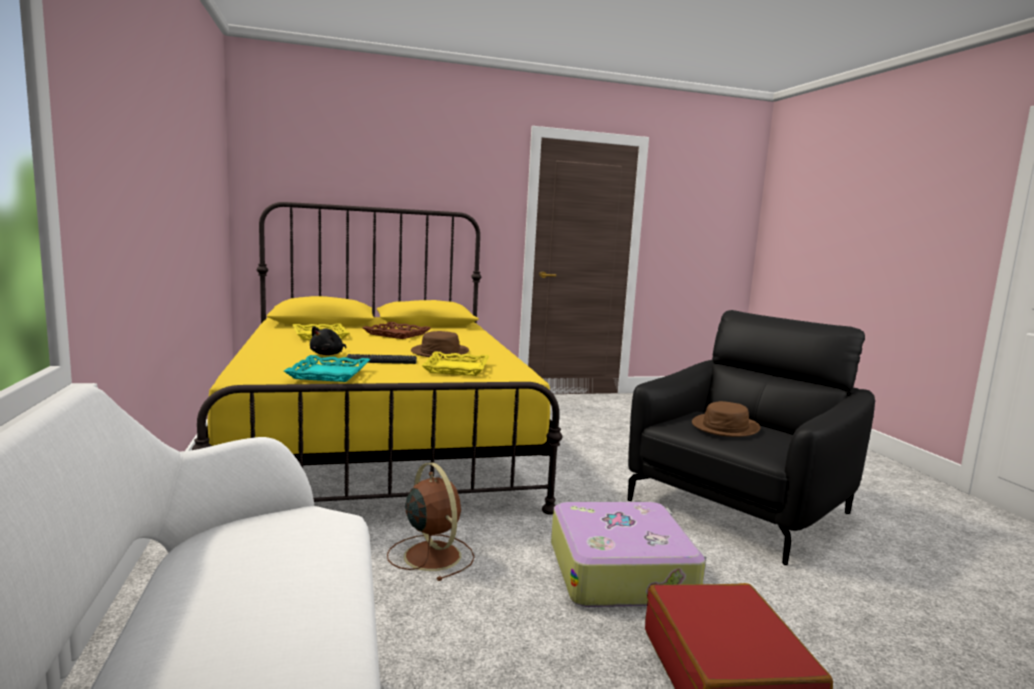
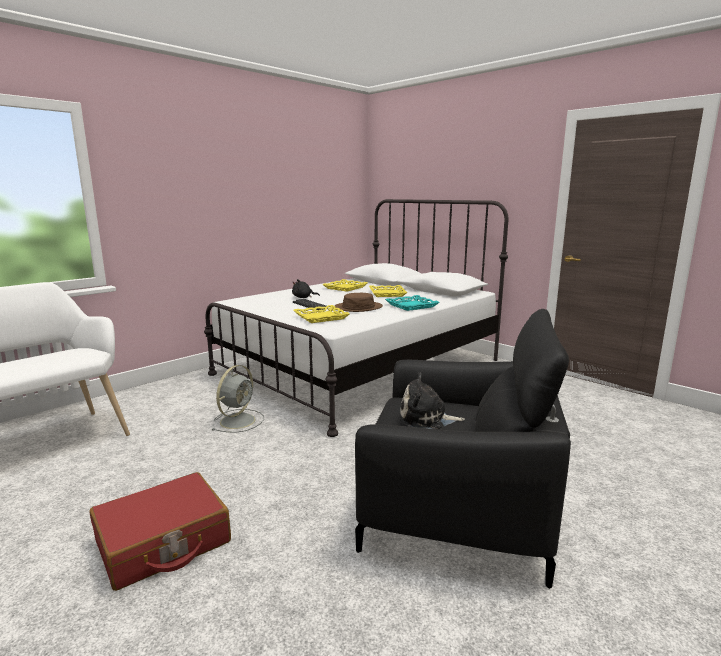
camera: 60 degrees right, 5 degrees up
yellow bed [192,202,563,515] -> white bed [204,199,508,437]
turquoise tray [284,355,370,382] -> turquoise tray moved to [385,295,440,311]
brown tray [362,322,431,339] -> yellow tray [369,285,407,297]
brown fan [387,462,475,581] -> grey fan [211,365,264,433]
suitcase [551,502,706,607] -> none
brown hat [692,401,760,437] -> plush toy [400,372,465,429]

